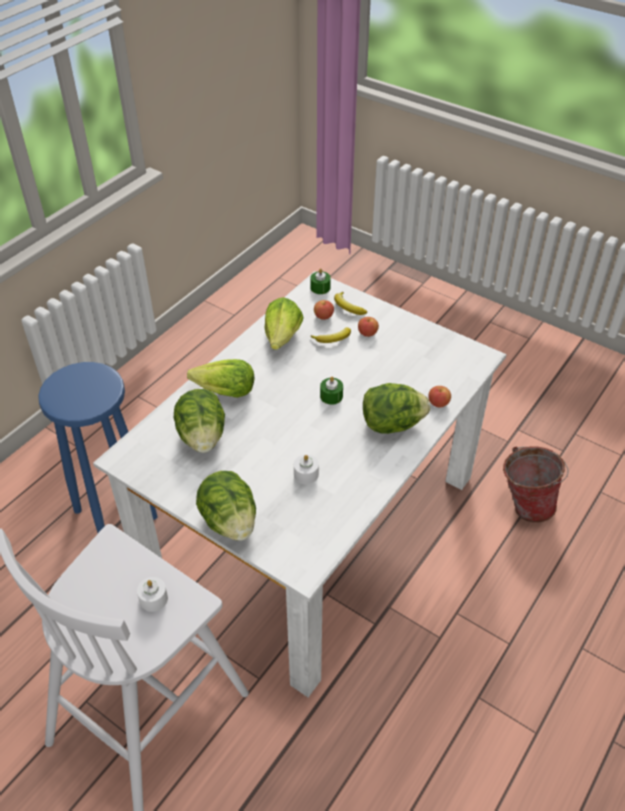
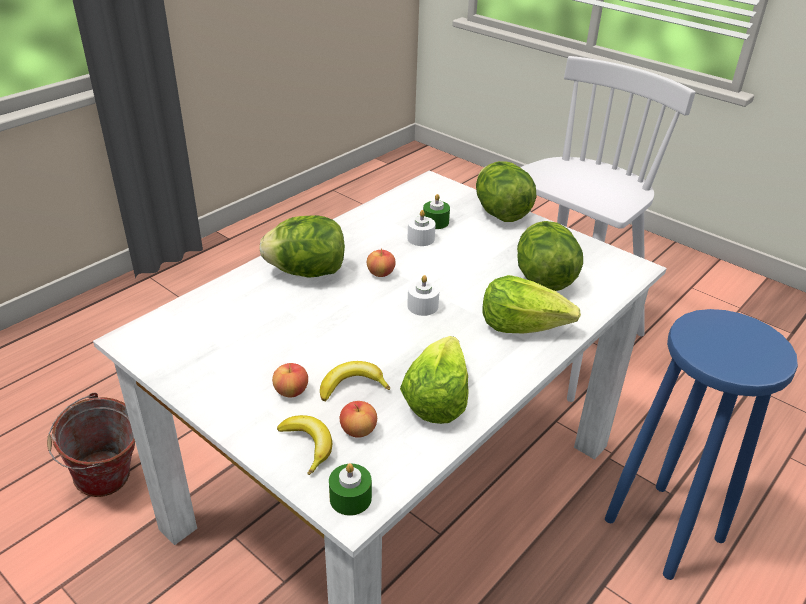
camera: 175 degrees left, 10 degrees down
white candle [137,577,168,612] -> white candle moved to [407,275,439,316]
green candle [320,377,343,405] -> green candle moved to [423,194,450,229]
apple [428,386,451,407] -> apple moved to [367,248,396,277]

